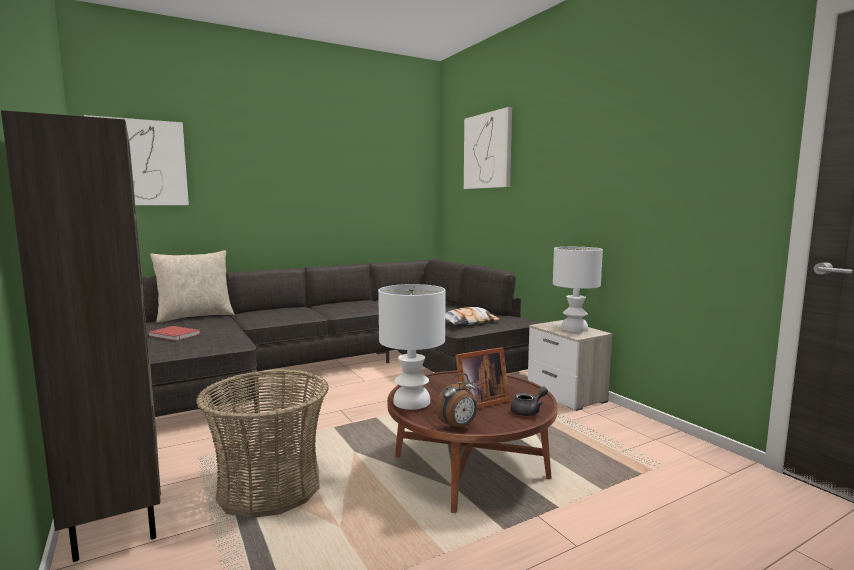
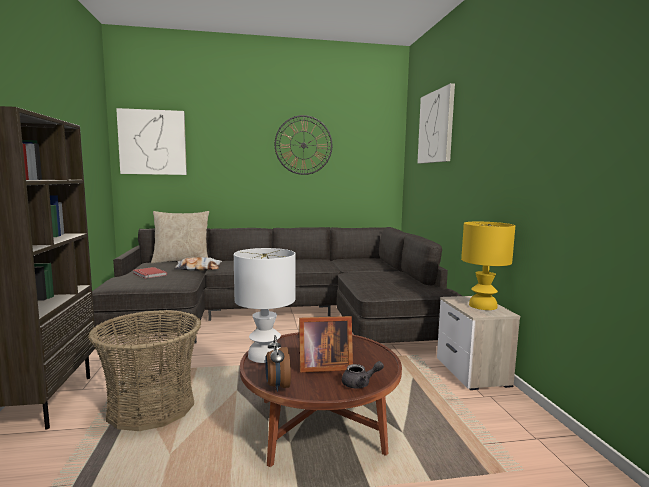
camera: 20 degrees right, 0 degrees up
alarm clock [435,373,478,430] -> alarm clock turned 90 degrees clockwise [265,335,291,392]
pillow [445,307,500,325] -> pillow moved to [174,257,222,271]
white table lamp [553,247,603,332] -> yellow table lamp [461,222,515,310]
none -> wall clock [274,115,332,175]

